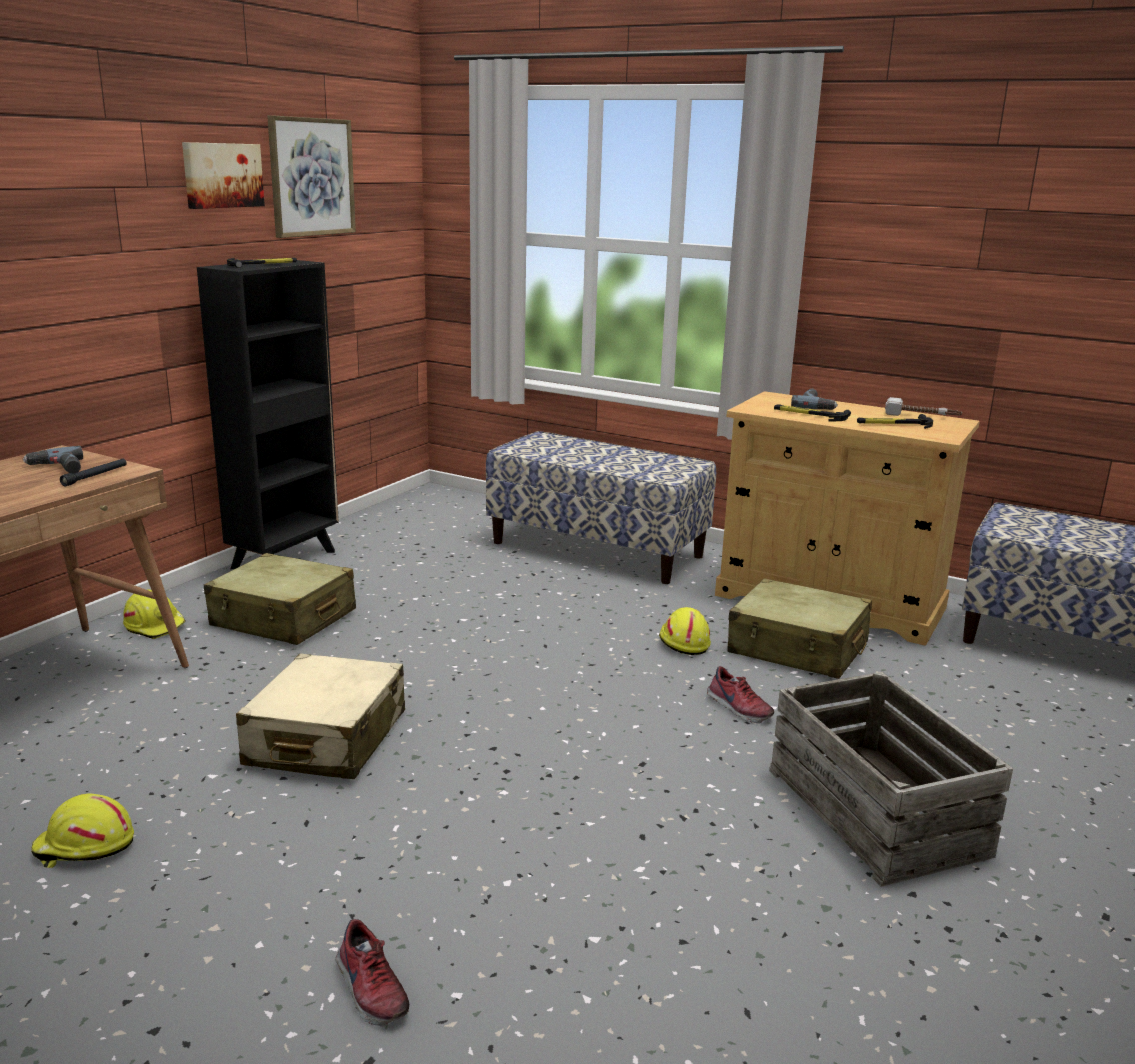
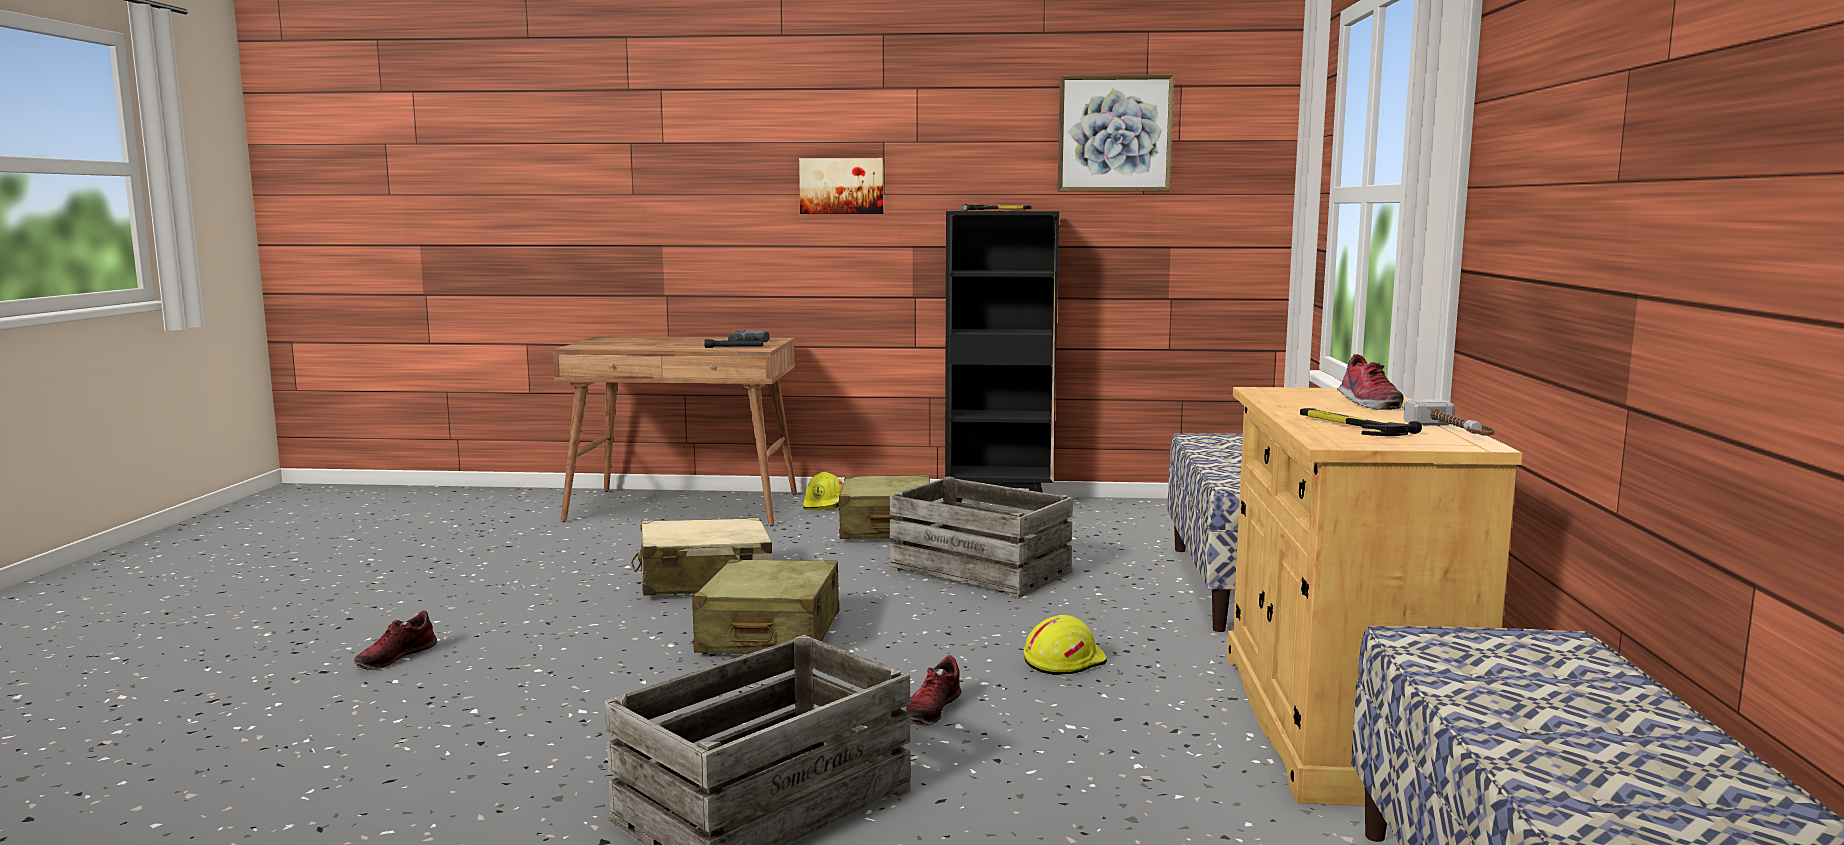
camera: 65 degrees right, 10 degrees down
yellow hard hat [31,793,134,868] -> none
picture [182,142,265,209] -> picture moved to [799,158,883,214]
beige suitcase [728,578,872,679] -> beige suitcase moved to [692,559,839,654]
hammer [774,404,851,421] -> none
power drill [791,389,838,410] -> shoe [1337,354,1404,410]
none -> crate [889,476,1073,599]

